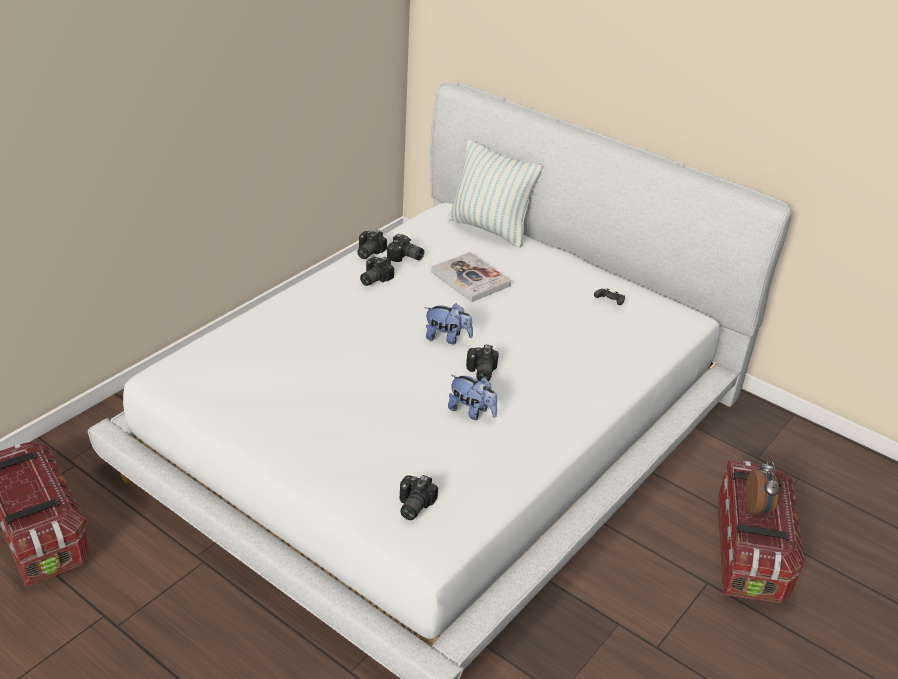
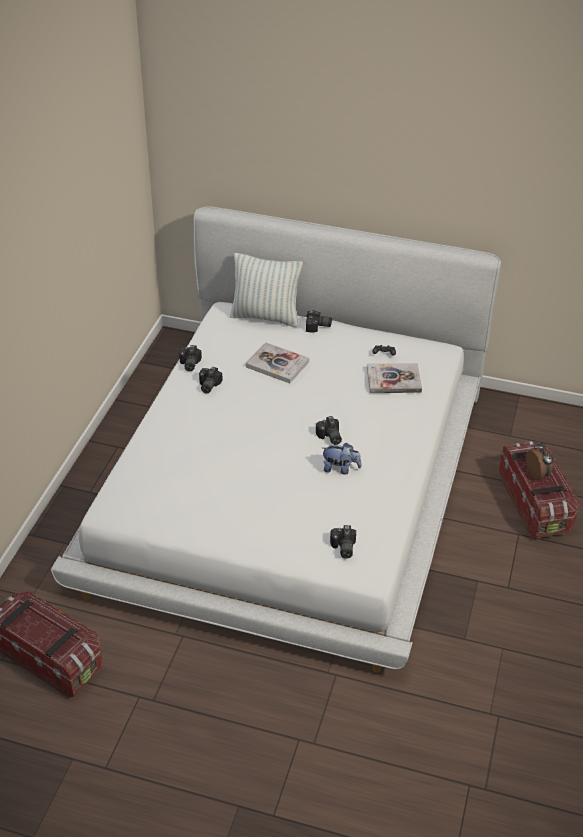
camera: 20 degrees left, 5 degrees up
camera [387,234,424,262] -> camera moved to [306,311,332,333]
plush toy [424,303,473,344] -> none
none -> book [367,363,422,393]

